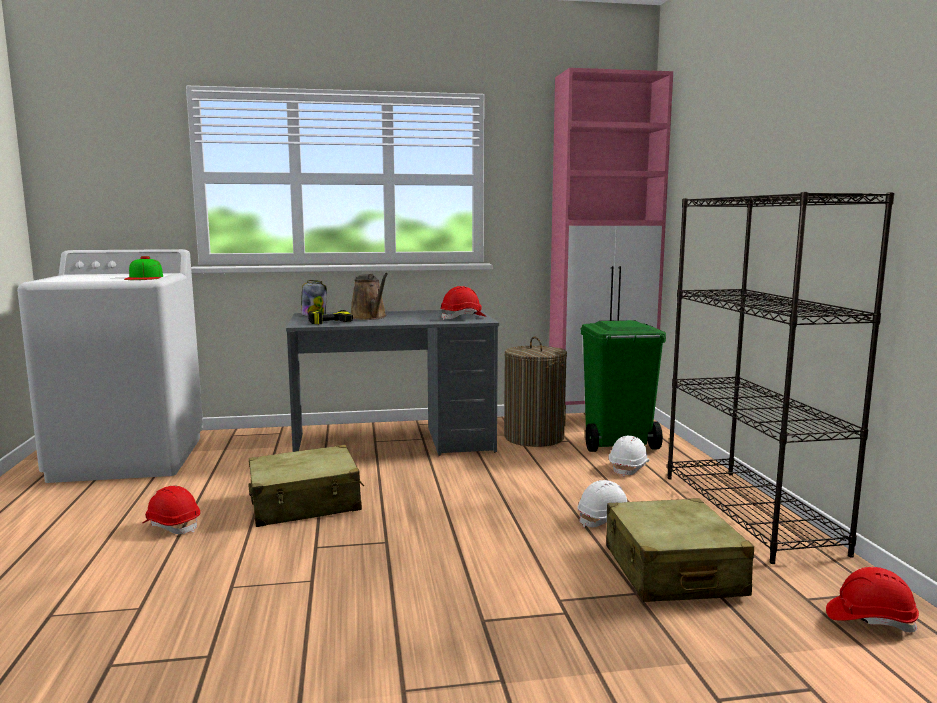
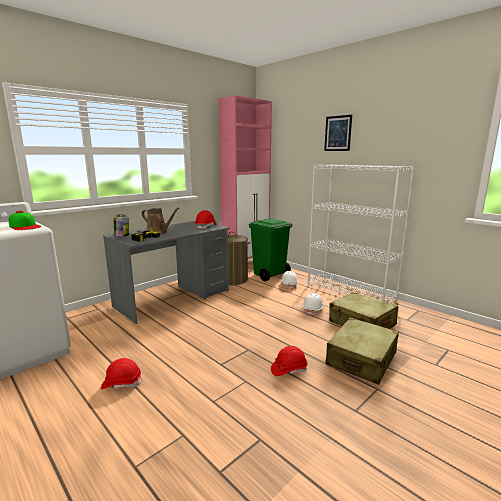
camera: 35 degrees left, 5 degrees up
beige suitcase [248,445,364,527] -> beige suitcase moved to [325,318,399,385]
black bookcase [667,192,894,564] -> white bookcase [308,164,415,303]
red hard hat [826,567,919,632] -> red hard hat moved to [271,346,308,376]
none -> picture [324,115,352,151]

